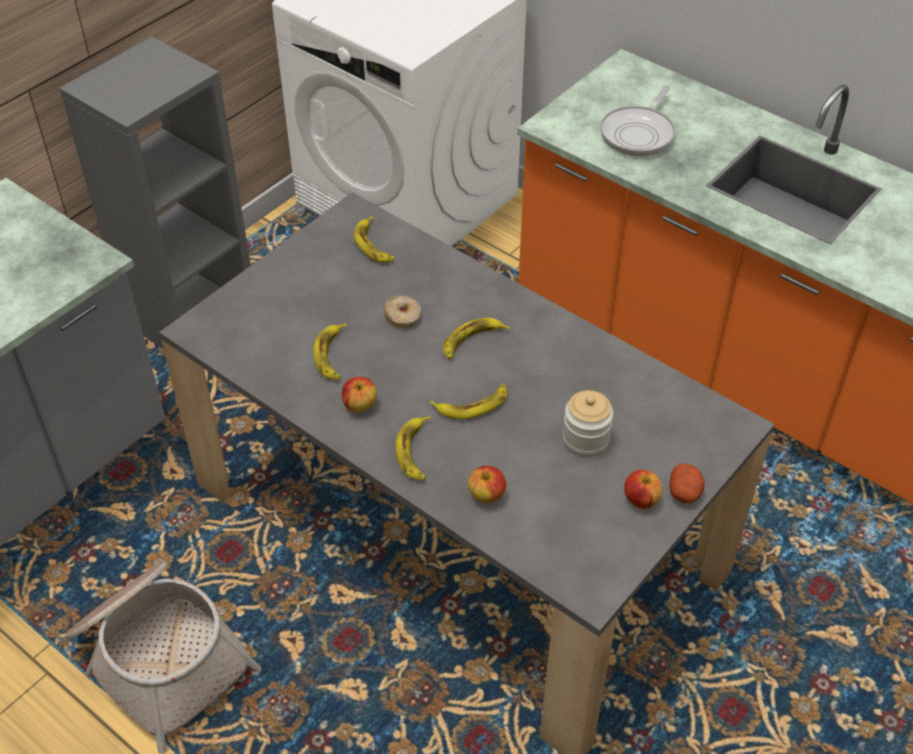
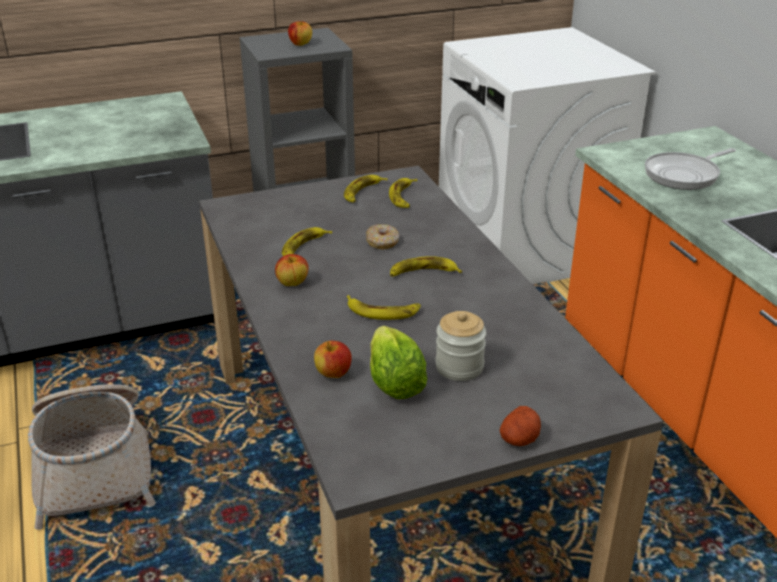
camera: 30 degrees right, 15 degrees down
banana [396,416,431,480] -> banana moved to [344,175,388,203]
apple [624,469,662,509] -> apple moved to [288,21,312,46]
none -> lettuce [370,326,427,399]

